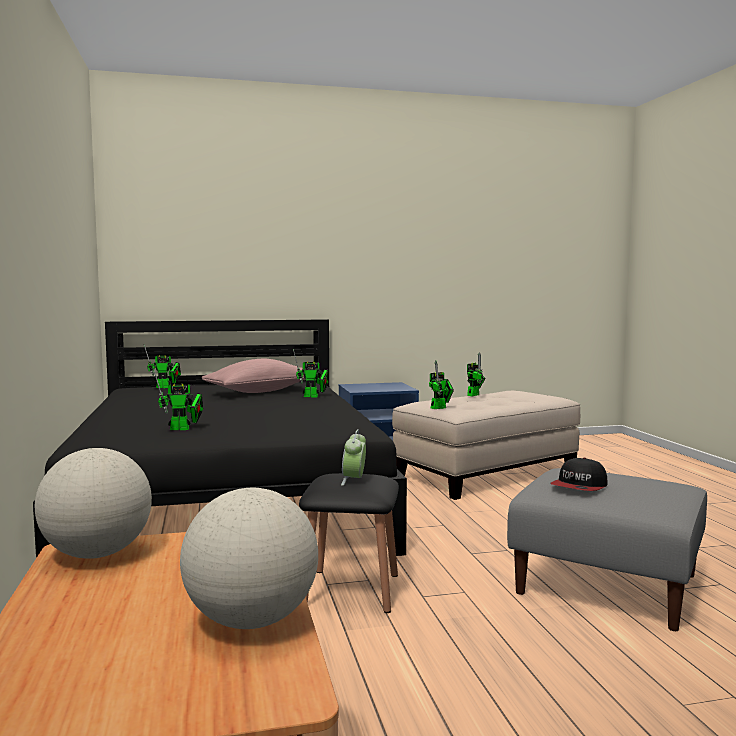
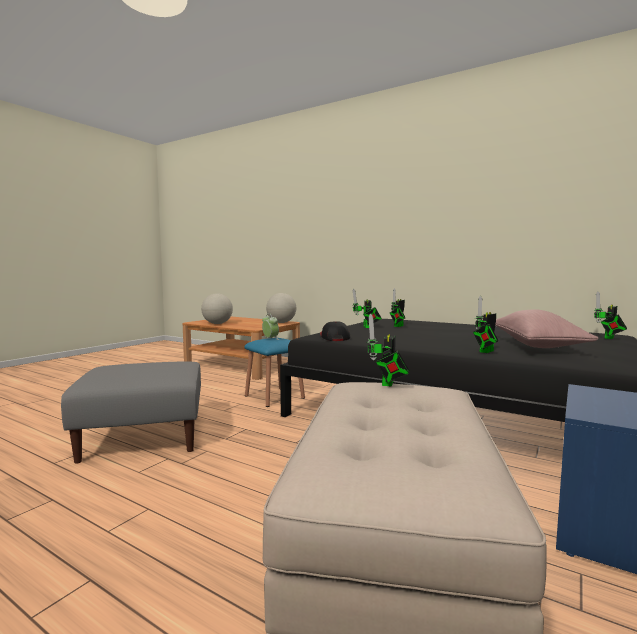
camera: 135 degrees right, 0 degrees up
black stool [299,473,399,613] -> blue stool [244,338,305,407]
toy robot [467,352,486,396] -> toy robot moved to [353,289,382,328]
cap [550,458,607,491] -> cap moved to [320,321,350,341]

